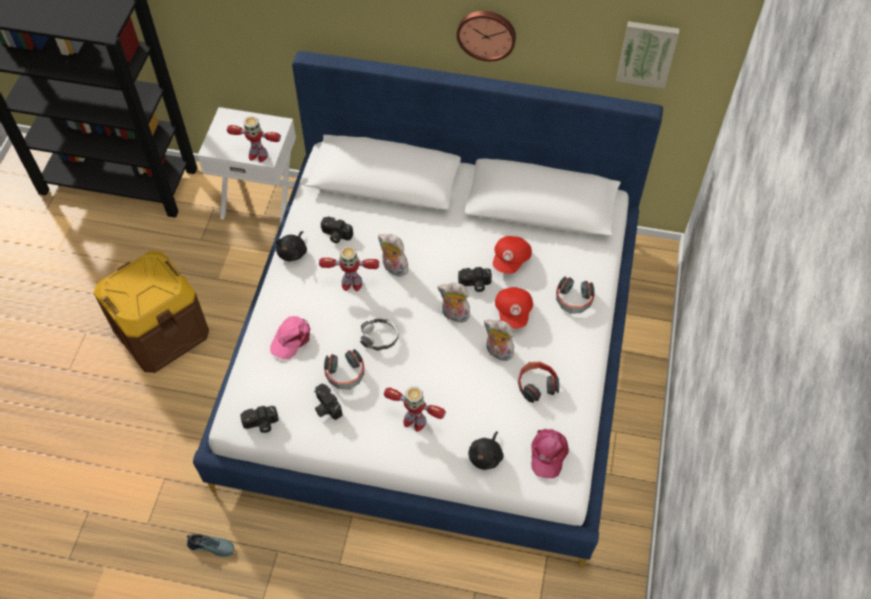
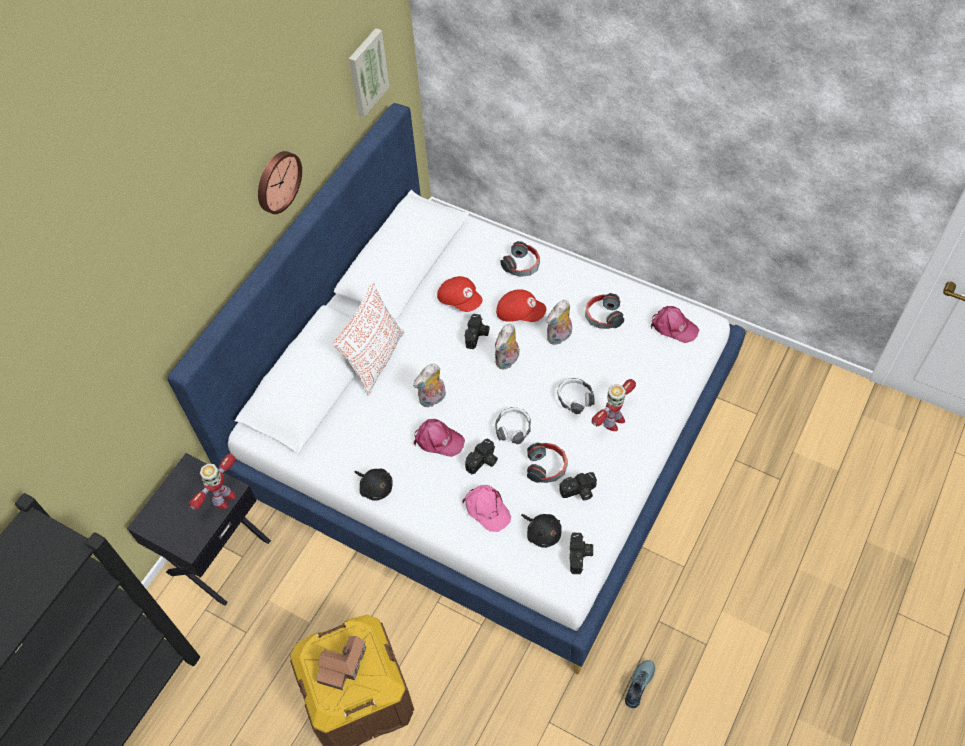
camera: 70 degrees left, 0 degrees up
white nightstand [198,107,296,224] -> black nightstand [127,453,271,606]
toy robot [319,246,379,291] -> pink cap [414,419,465,457]
camera [321,216,353,243] -> camera moved to [465,438,498,474]
black plush toy [468,431,504,470] -> black plush toy moved to [521,514,562,548]
none -> toy house [316,636,366,690]
none -> white pillow [333,282,405,395]
none -> headphones [558,378,594,414]

